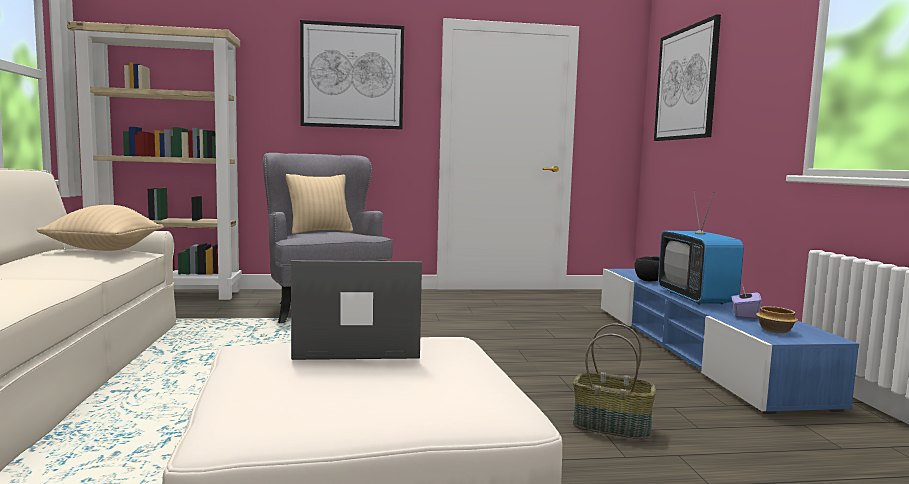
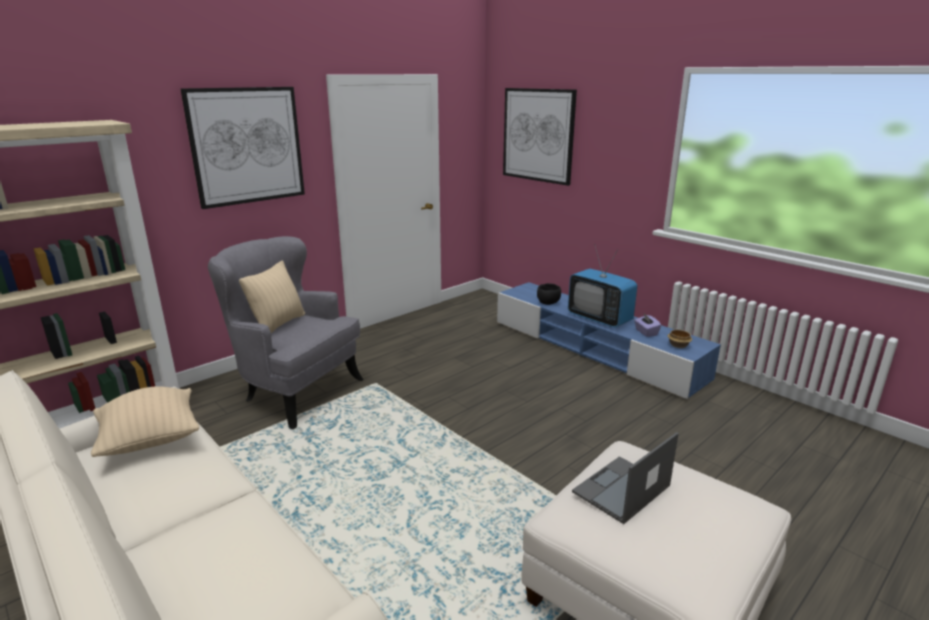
camera: 35 degrees left, 15 degrees up
basket [573,324,656,439] -> none

